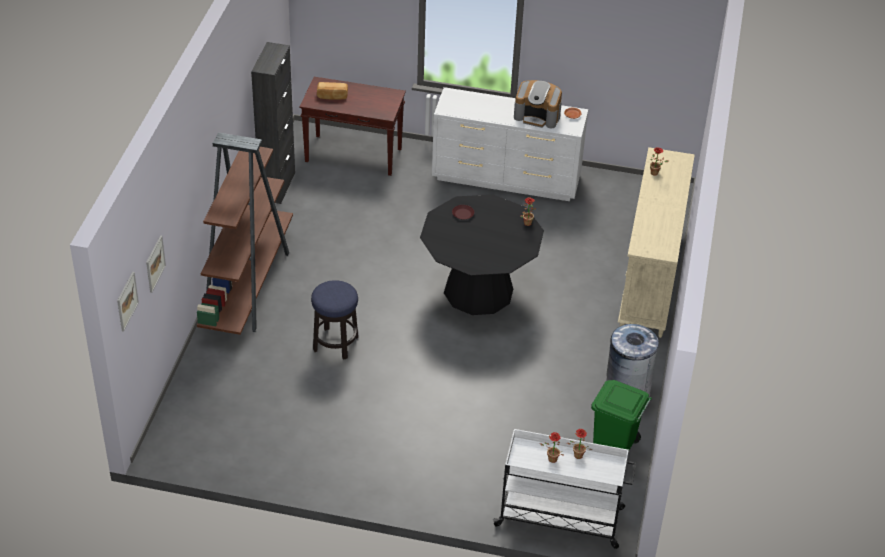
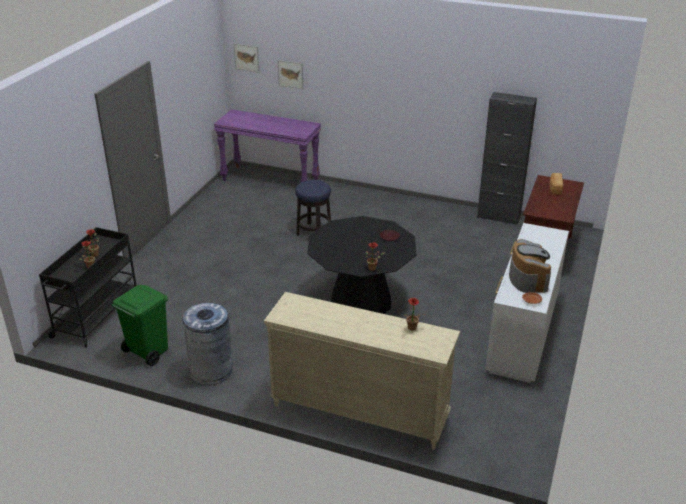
camera: 100 degrees right, 10 degrees down
brown bookcase [197,132,293,335] -> none
white cart [493,429,636,549] -> black cart [39,227,137,348]
coffee machine [514,80,562,128] -> coffee machine turned 150 degrees clockwise [509,239,551,293]
none -> purple console table [214,109,321,182]

